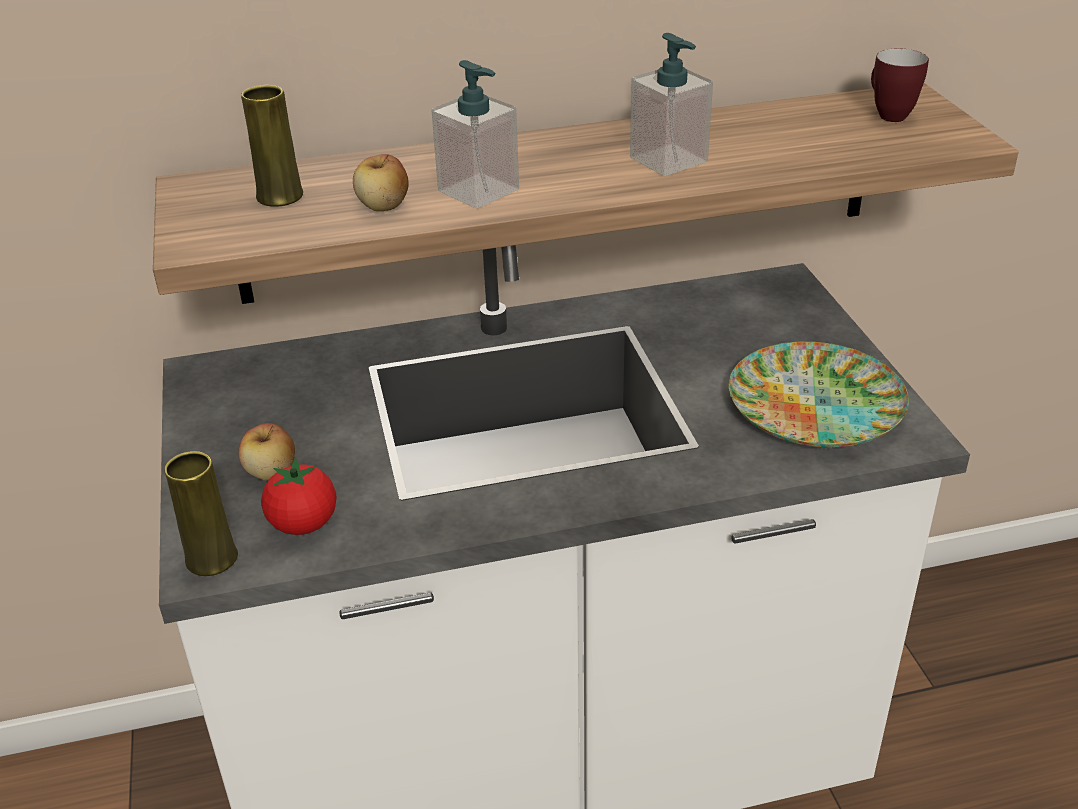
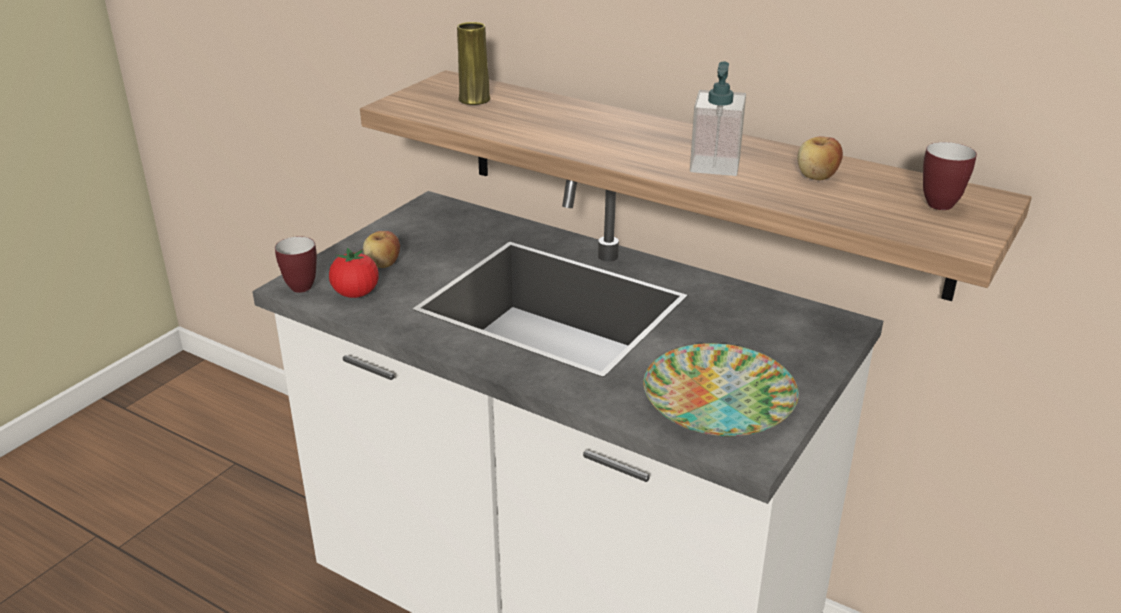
camera: 45 degrees right, 5 degrees down
yellow vase [164,451,238,576] -> mug [275,236,317,293]
apple [353,154,409,211] -> apple moved to [797,136,843,180]
soap dispenser [432,60,519,208] -> none

